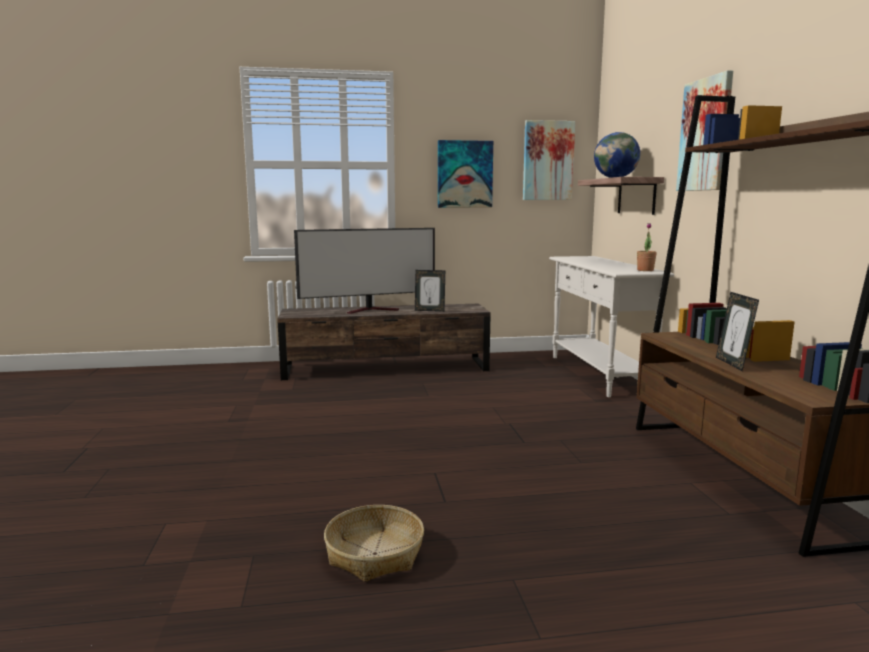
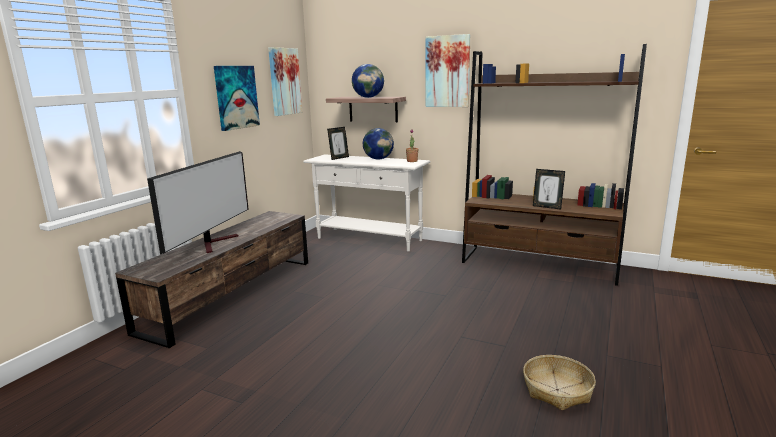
camera: 55 degrees left, 5 degrees up
picture frame [415,270,445,312] -> picture frame moved to [327,127,349,160]
none -> globe [363,128,394,159]

